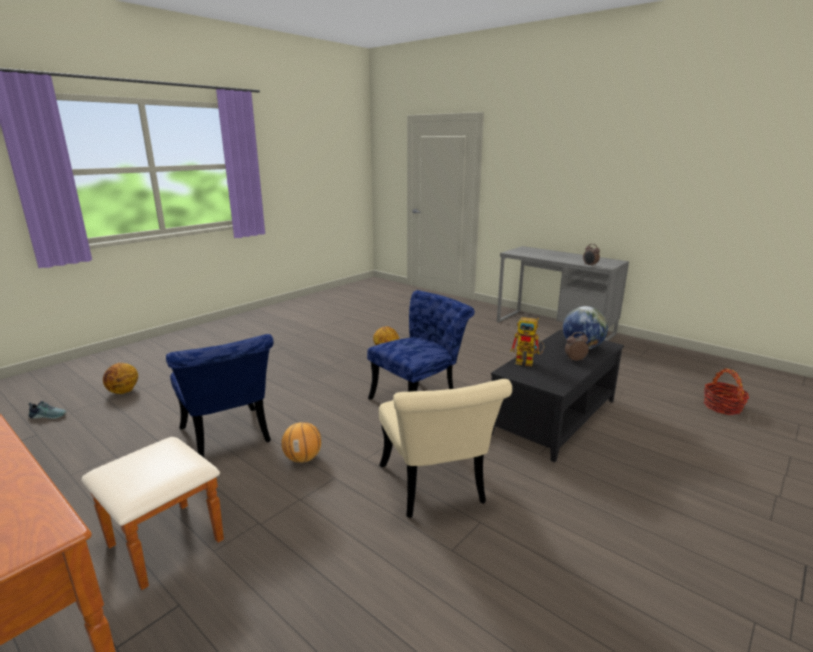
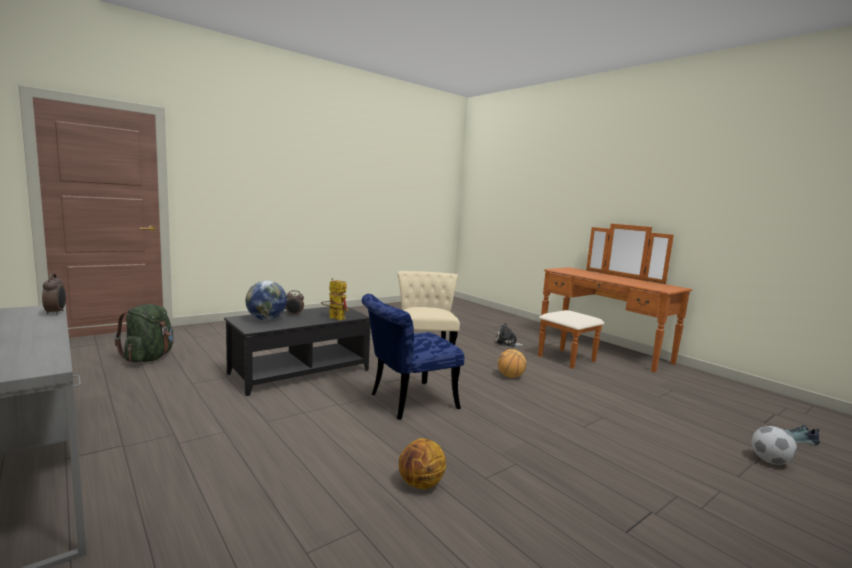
camera: 170 degrees left, 10 degrees down
basketball [103,363,138,394] -> football [751,426,797,465]
blue chair [166,334,273,457] -> none
basket [703,368,749,415] -> green backpack [114,304,174,362]
none -> plush toy [495,323,526,347]

